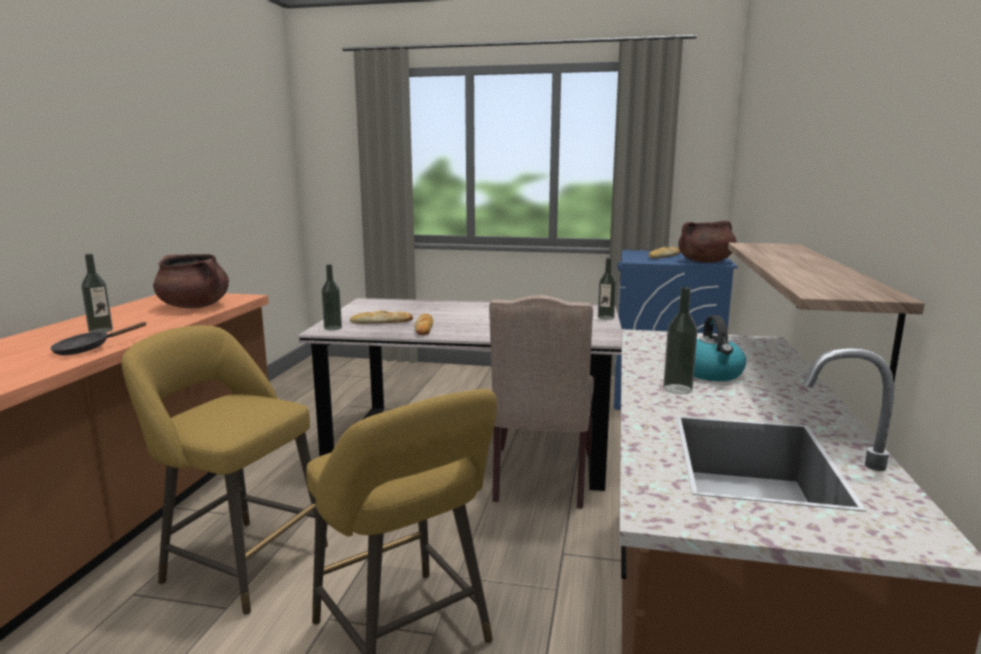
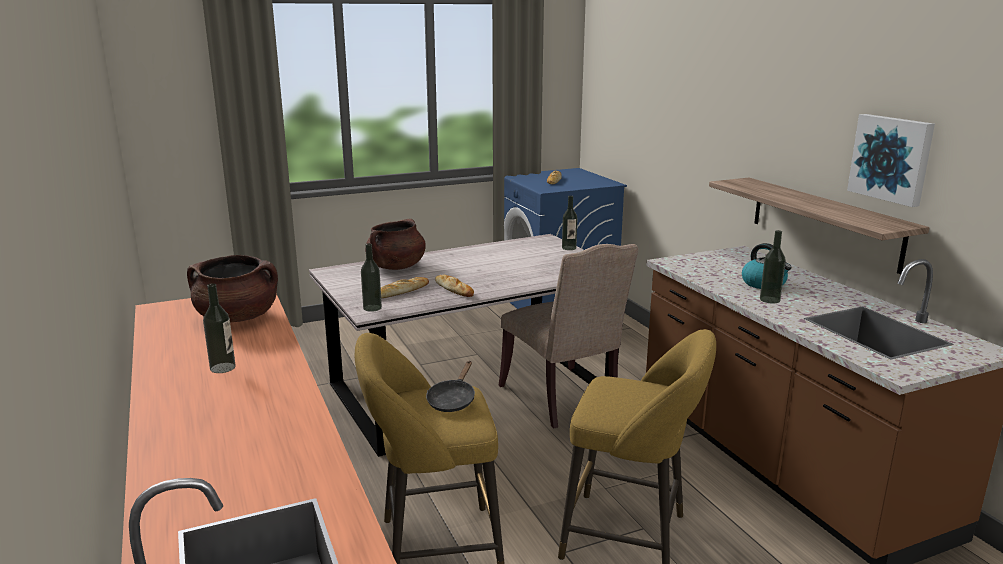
camera: 35 degrees left, 5 degrees up
black frying pan [50,322,147,356] -> black frying pan moved to [426,361,475,412]
brown cooking pot [678,220,737,263] -> brown cooking pot moved to [365,219,426,270]
none -> picture [847,114,935,207]

